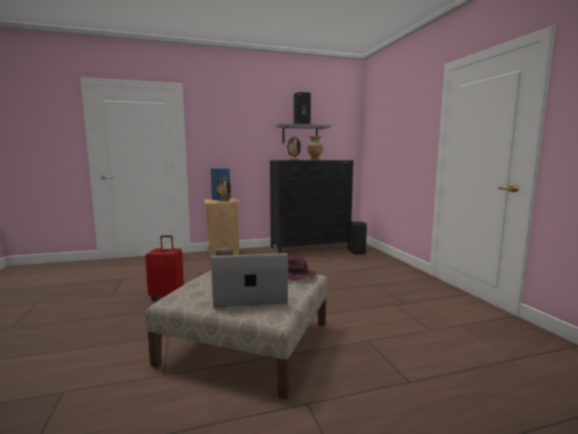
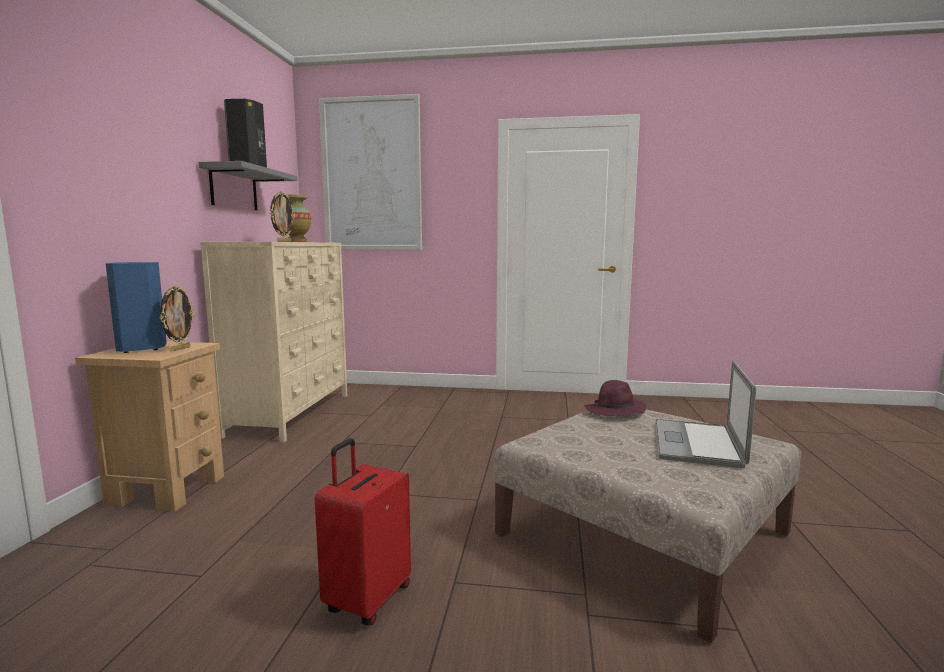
camera: 65 degrees left, 0 degrees up
black dresser [270,160,353,254] -> beige dresser [200,242,347,442]
black speaker [349,222,367,255] -> none
none -> picture [319,94,422,250]

